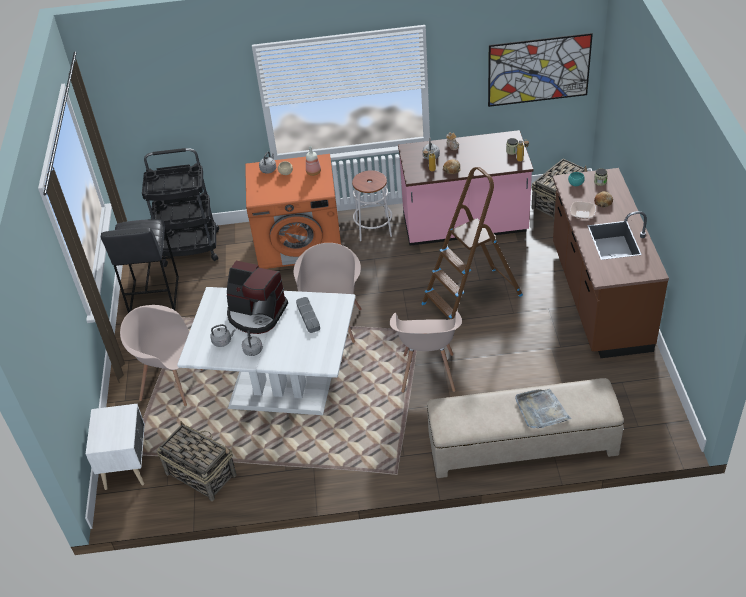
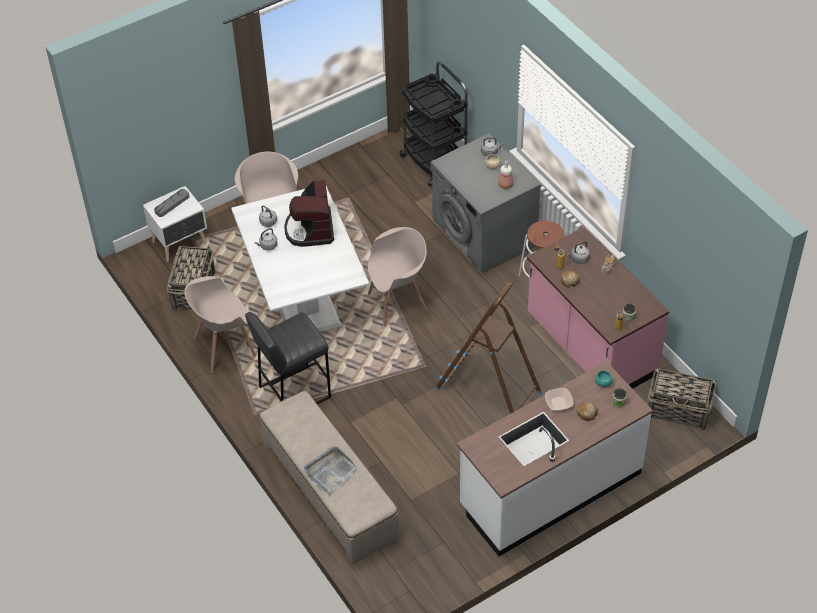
camera: 60 degrees right, 5 degrees up
grey stool [101,219,179,313] -> grey stool moved to [245,312,331,404]
orange washing machine [245,154,341,269] -> grey washing machine [431,133,541,273]
grey tray [296,297,320,333] -> grey tray moved to [154,189,189,217]
beige chair [390,311,462,393] -> beige chair moved to [185,276,256,373]
picture [488,33,593,107] -> none
brown counter [553,168,669,358] -> white counter [457,361,653,556]

